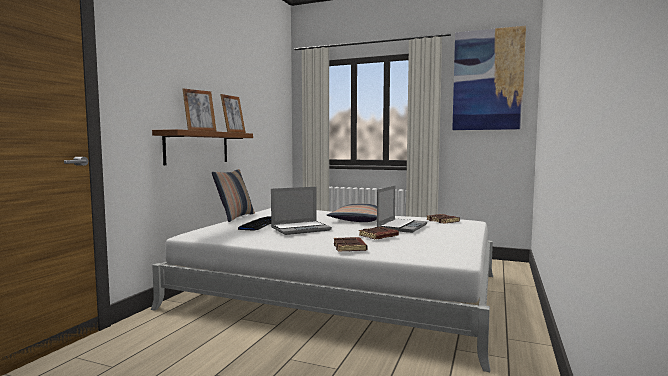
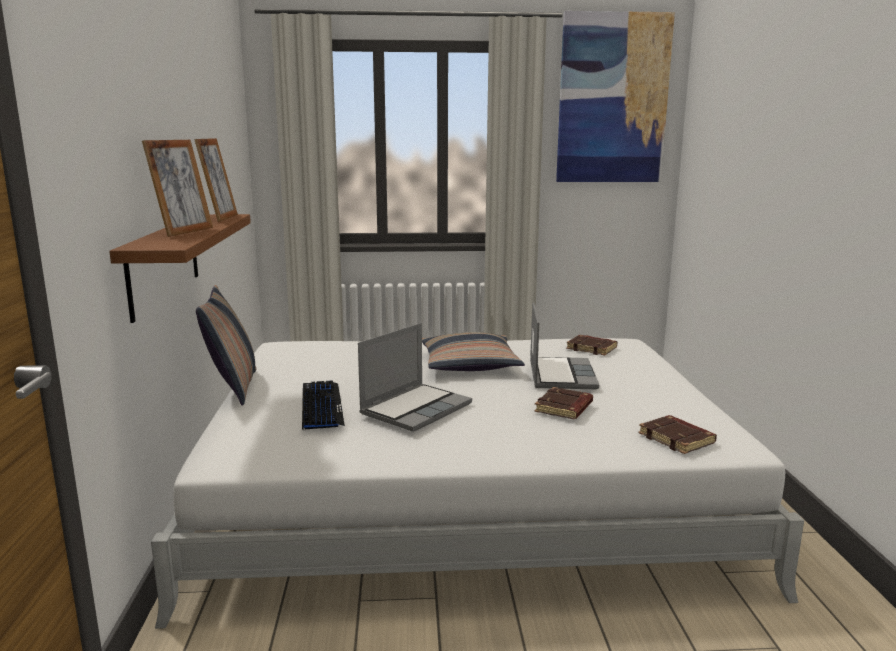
camera: 25 degrees left, 10 degrees up
brown book [334,237,368,252] -> brown book moved to [639,415,717,454]

